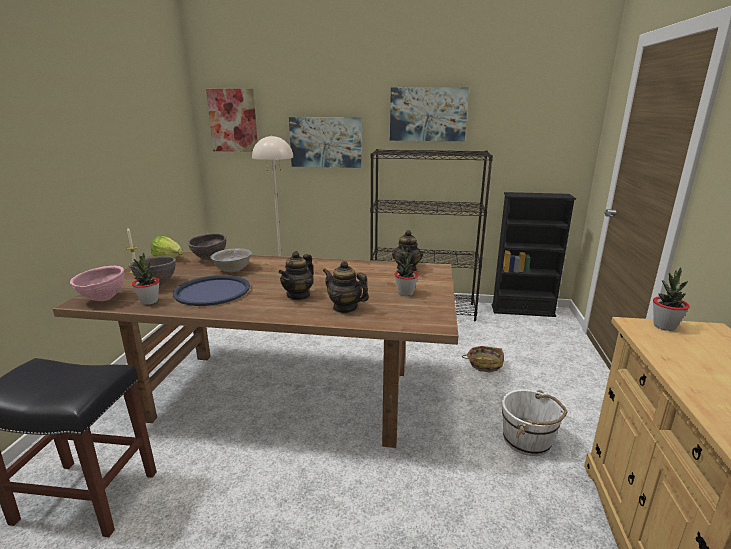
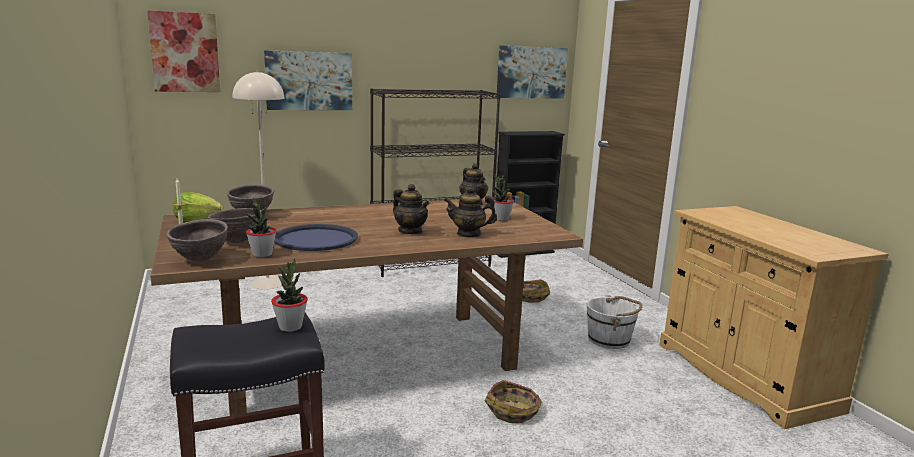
camera: 30 degrees left, 5 degrees down
pink bowl [70,266,124,301] -> brown bowl [166,219,228,262]
white bowl [210,248,252,272] -> none
teapot [278,251,314,300] -> teapot turned 45 degrees counterclockwise [393,184,430,234]
picture [390,87,469,141] -> picture moved to [496,45,568,99]
potted plant [653,267,690,331] -> potted plant moved to [271,258,308,332]
none -> basket [485,380,542,423]

